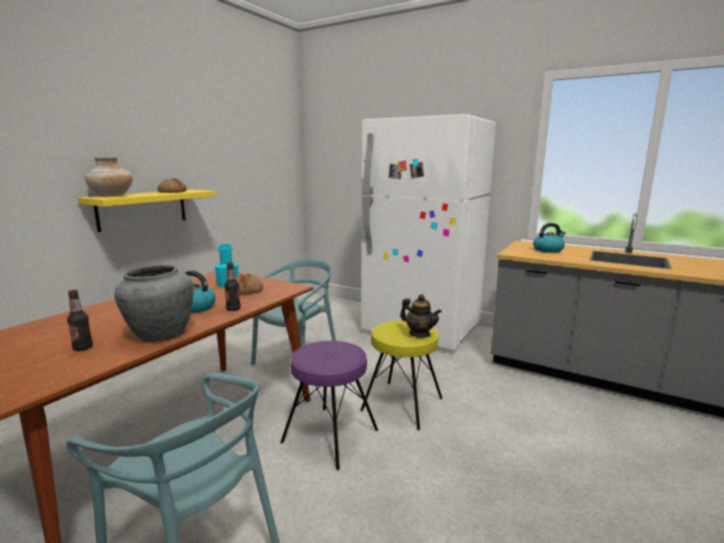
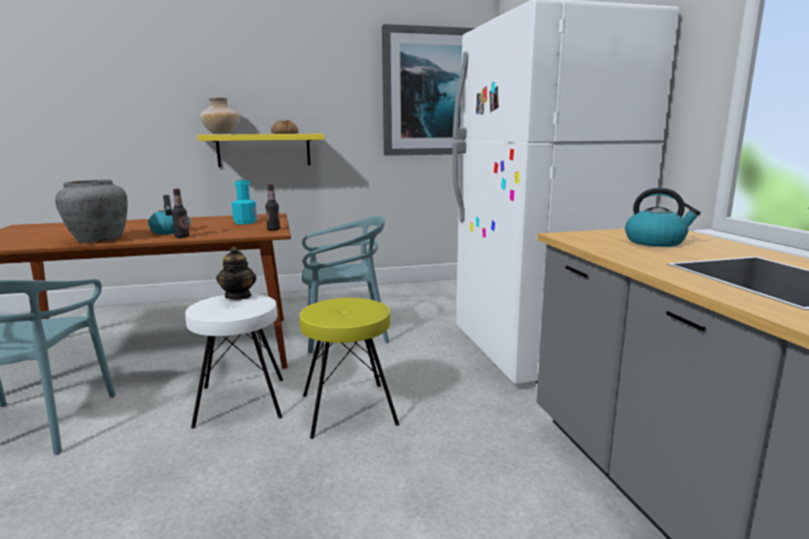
camera: 45 degrees right, 0 degrees up
bottle [67,290,93,351] -> bottle moved to [265,184,280,230]
bread [235,274,263,294] -> none
purple stool [280,341,378,470] -> white stool [185,294,283,429]
teapot [400,294,442,338] -> teapot moved to [216,246,257,300]
none -> picture [382,24,475,156]

